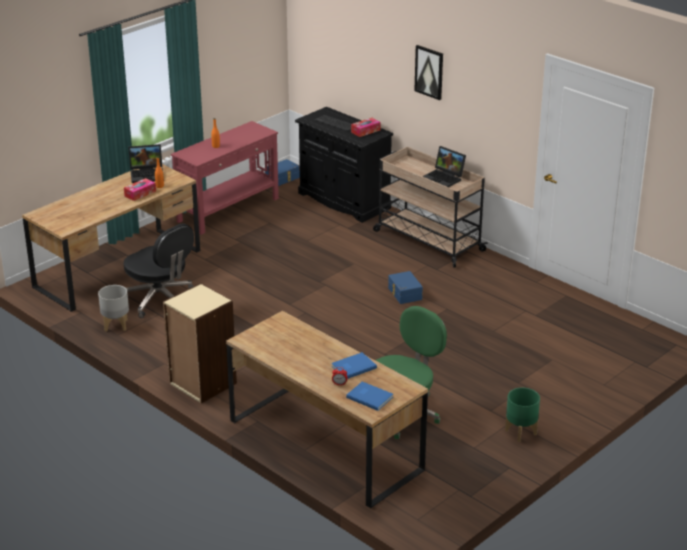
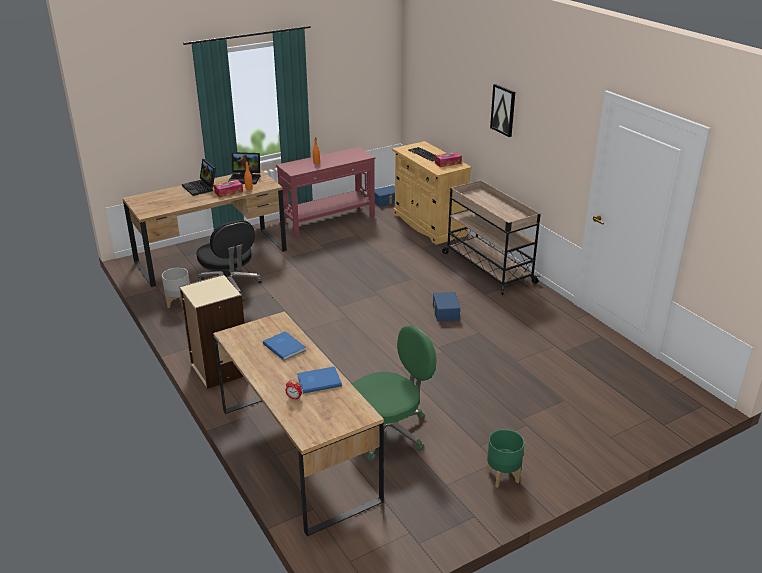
camera: 15 degrees right, 0 degrees up
black cabinet [295,107,393,223] -> beige cabinet [392,141,472,245]
blue book [346,381,393,411] -> blue book moved to [263,331,306,360]
laptop [422,146,466,187] -> laptop moved to [182,159,216,196]

